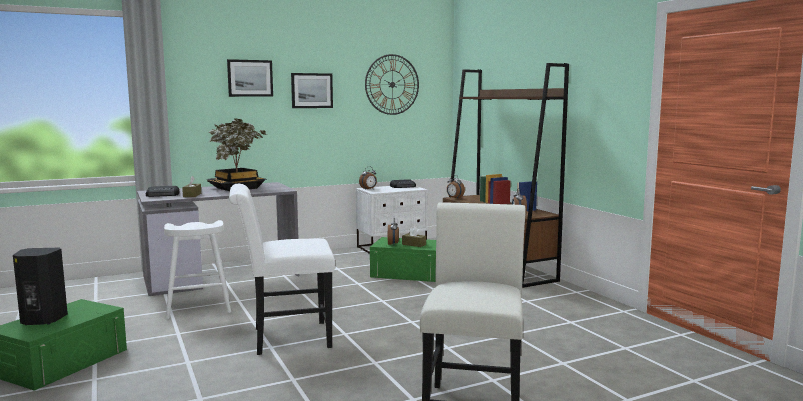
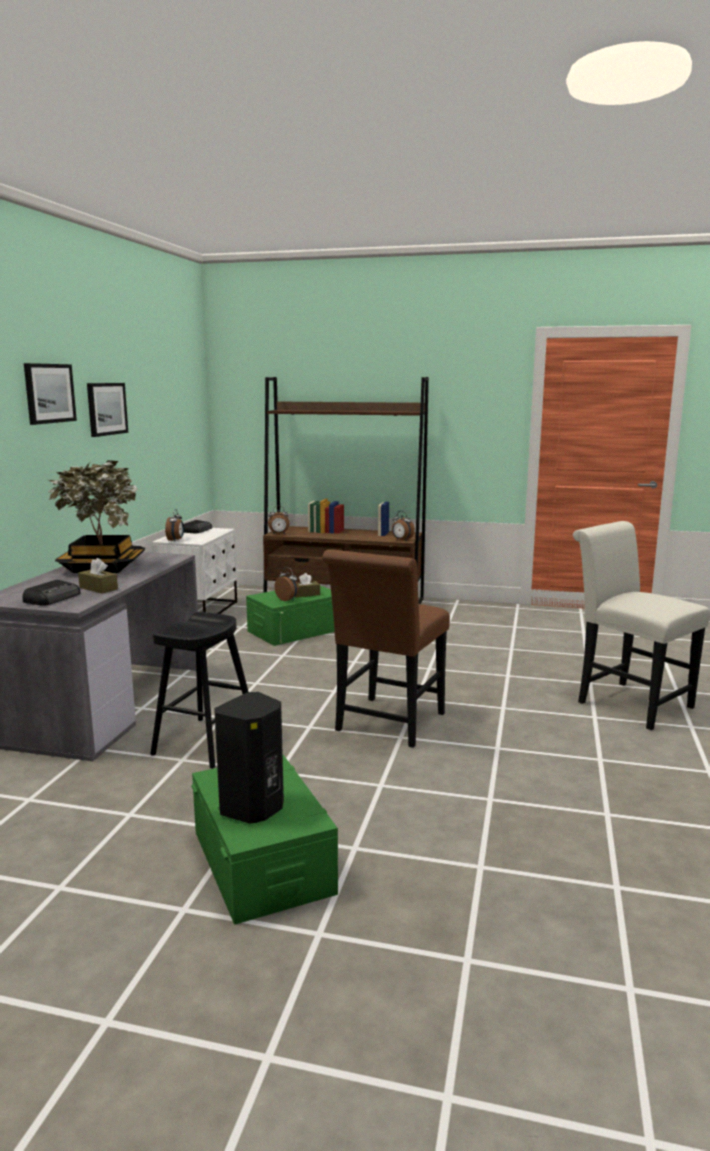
camera: 50 degrees left, 5 degrees up
white stool [164,220,231,319] -> black stool [150,612,249,768]
white chair [229,184,335,355] -> brown chair [322,549,450,748]
wall clock [365,54,419,115] -> none

